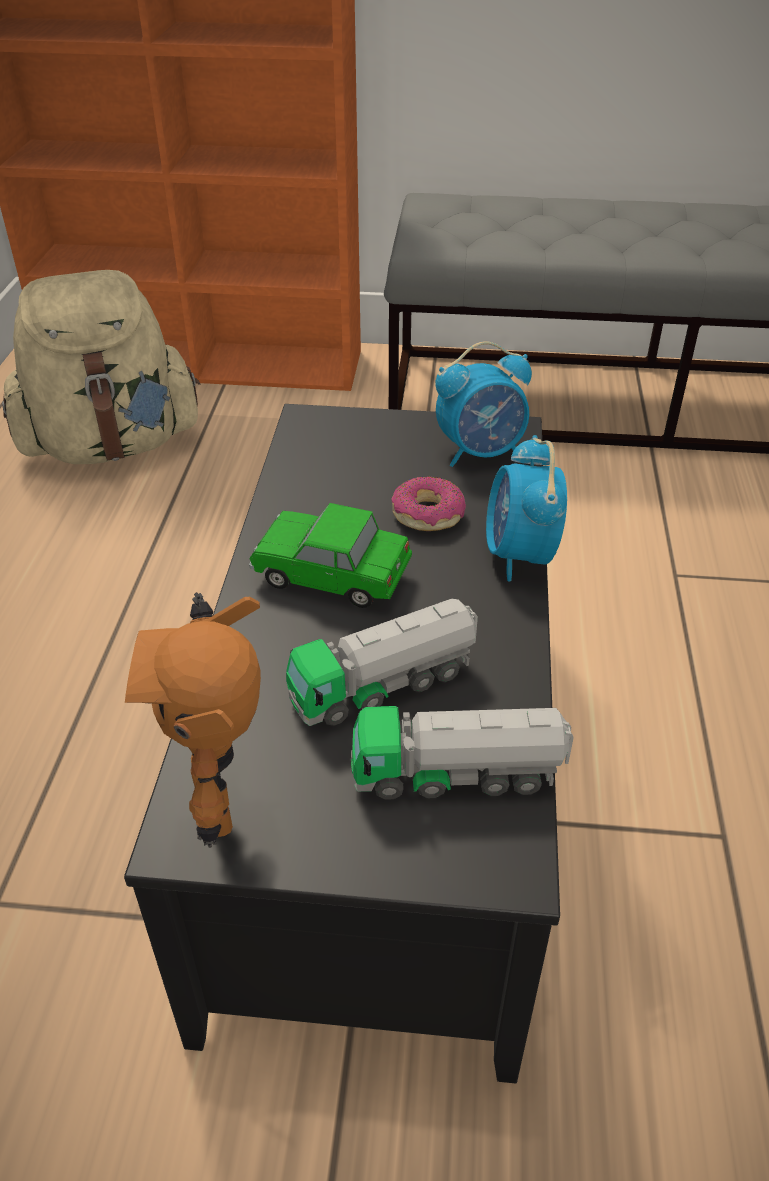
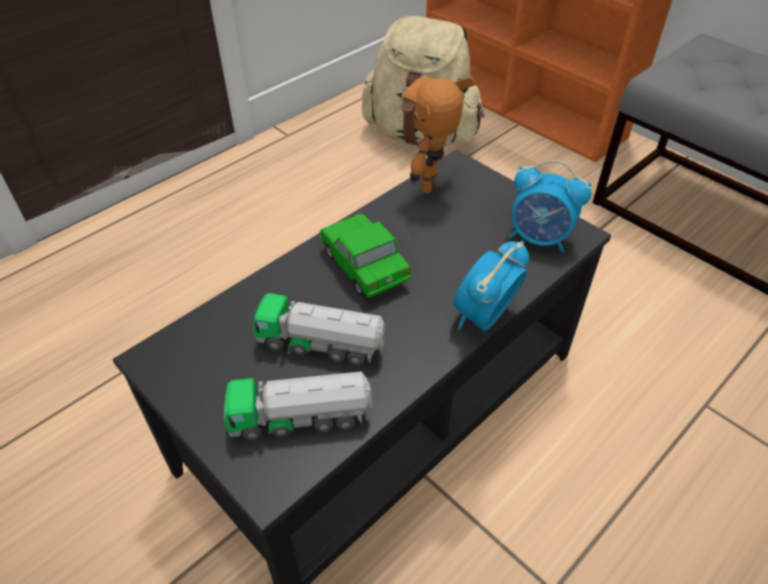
camera: 40 degrees right, 5 degrees up
toy robot [125,592,261,848] -> toy robot moved to [402,76,476,194]
toy truck [351,706,574,800] -> toy truck turned 45 degrees counterclockwise [224,371,372,440]
donut [392,476,466,531] -> none

